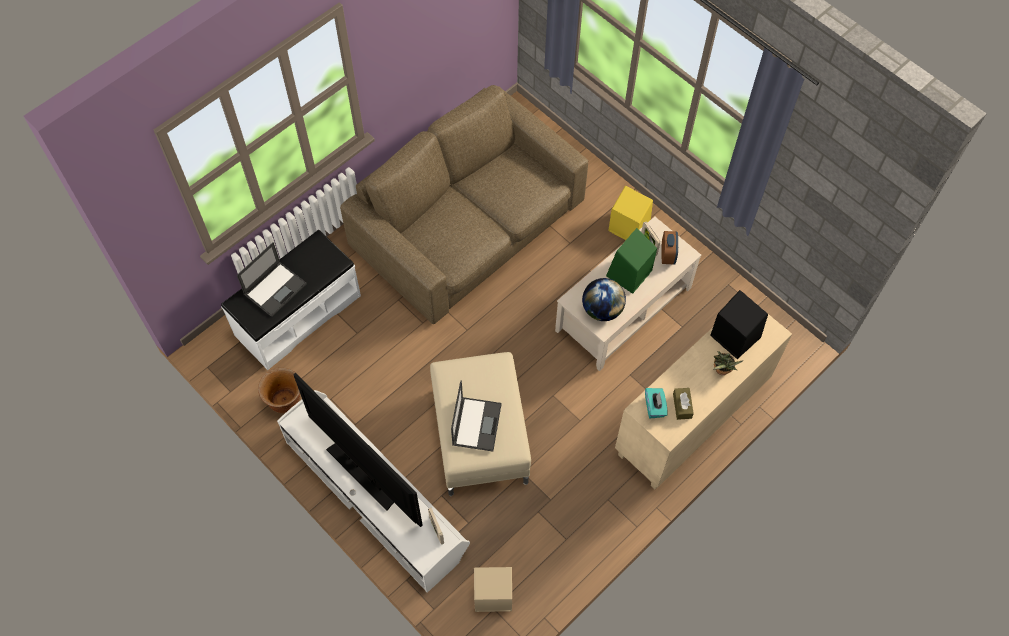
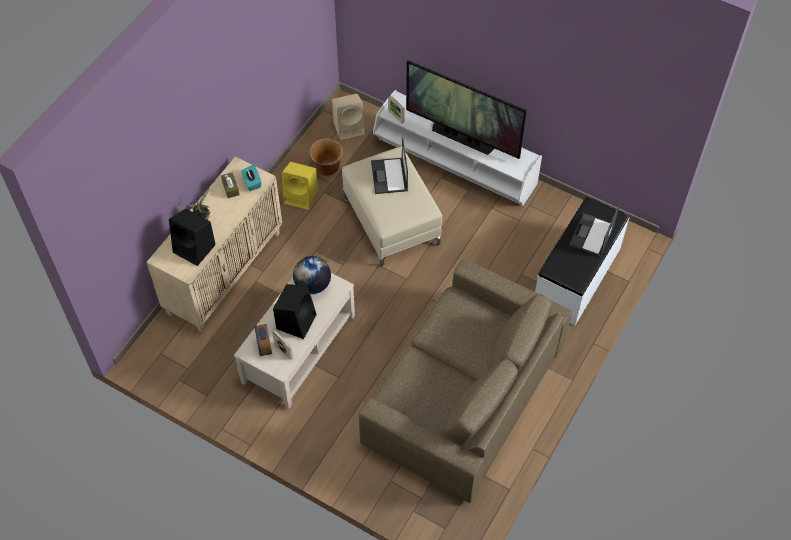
camera: 165 degrees right, 5 degrees down
brown planter [258,368,300,413] -> brown planter moved to [309,138,343,176]
green speaker [606,228,657,294] -> black speaker [273,284,317,339]
yellow speaker [608,186,653,240] -> yellow speaker moved to [282,162,318,210]

